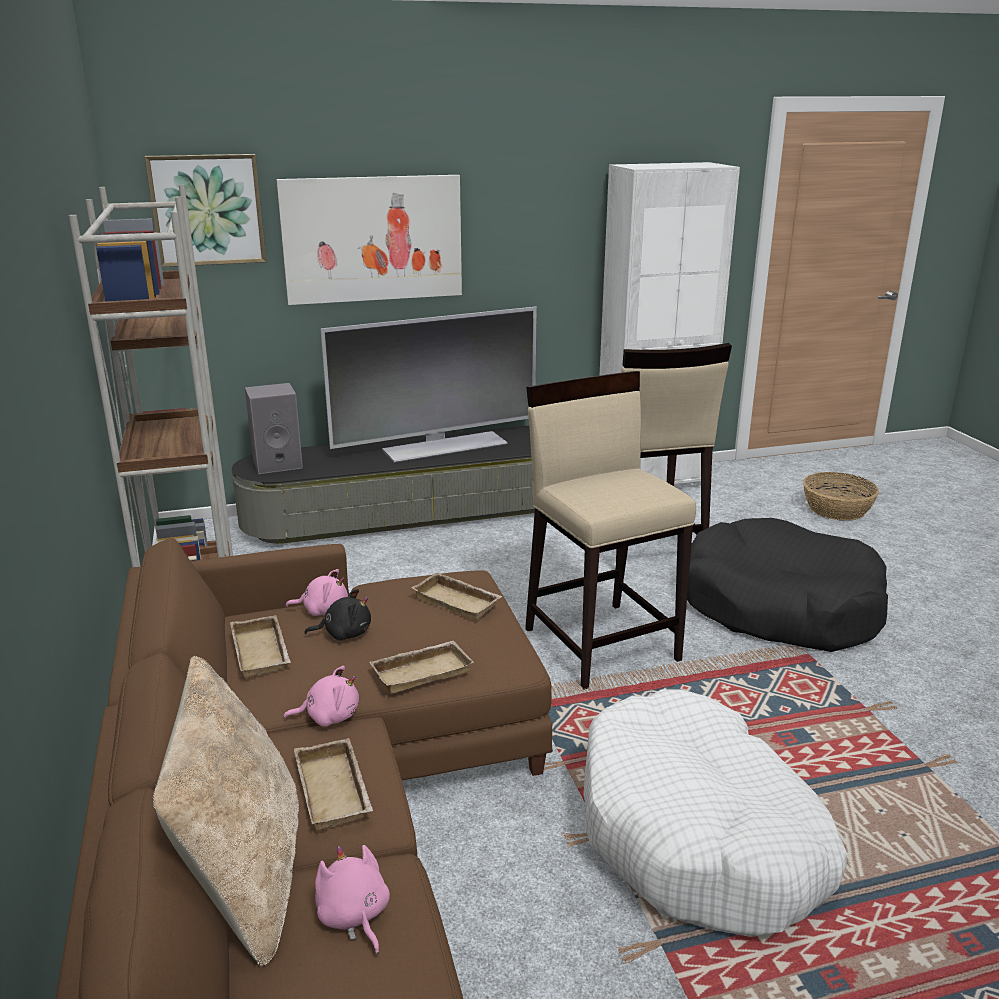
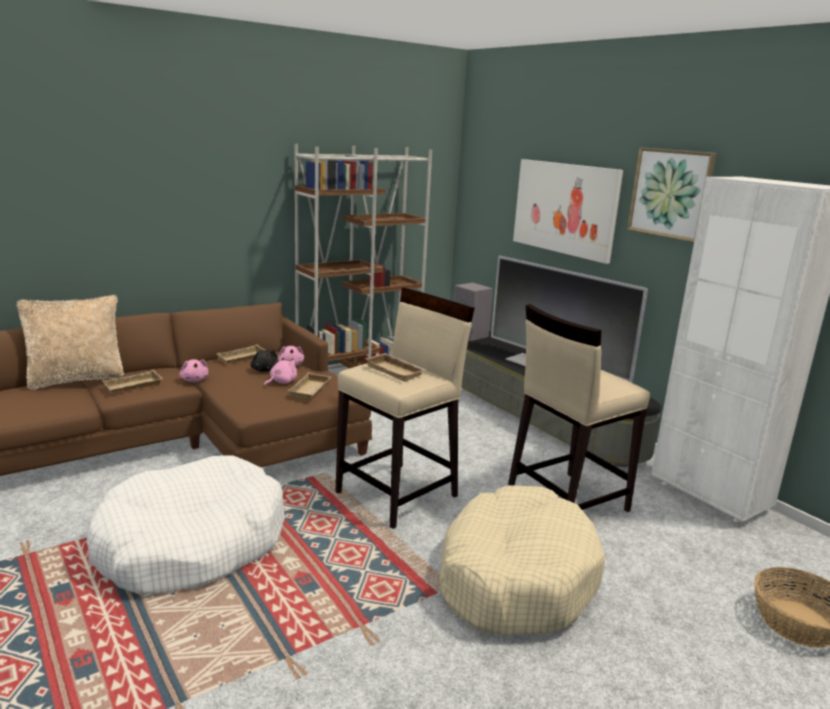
camera: 70 degrees right, 5 degrees down
picture [144,154,266,267] -> picture moved to [627,147,717,242]
pink plush toy [315,845,390,954] -> pink plush toy moved to [264,356,297,386]
beige tray [370,641,474,693] -> beige tray moved to [365,353,426,382]
black dog bed [687,518,888,652] -> beige dog bed [440,485,605,635]

